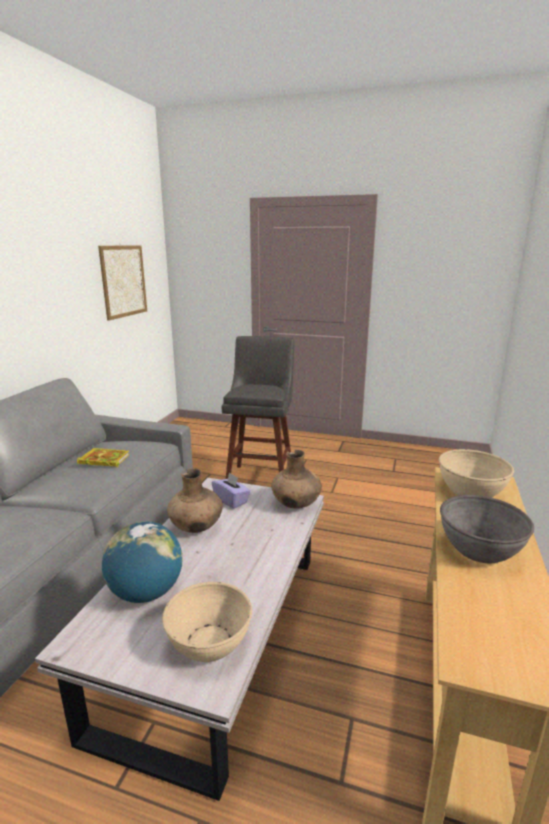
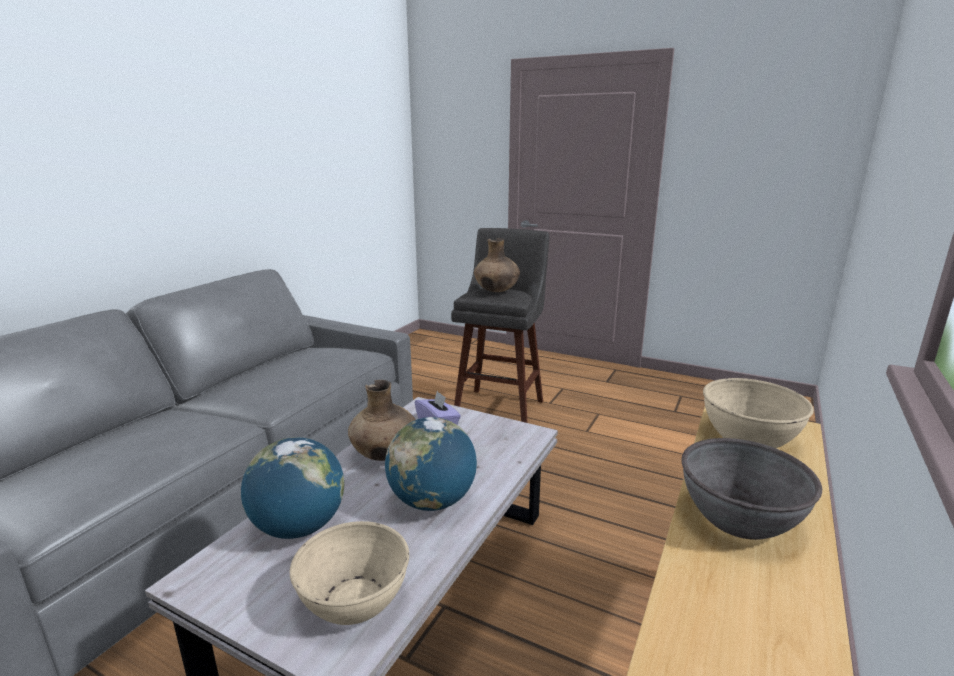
camera: 10 degrees right, 0 degrees up
book [77,448,130,467] -> none
picture [98,245,147,321] -> none
brown vase [271,449,322,508] -> brown vase moved to [474,238,520,292]
none -> globe [385,417,477,511]

